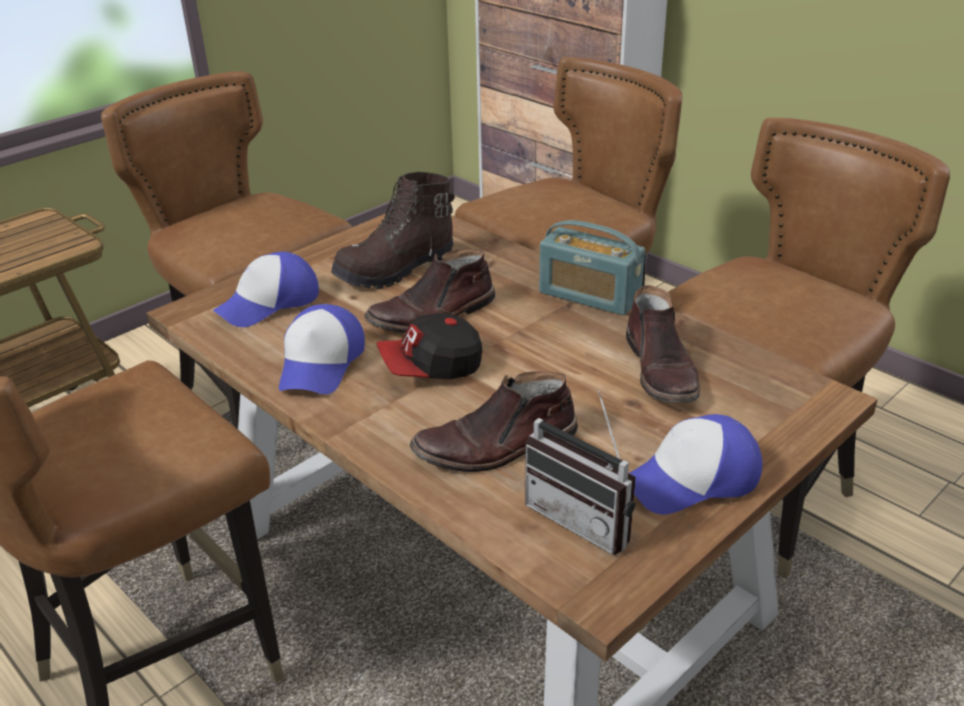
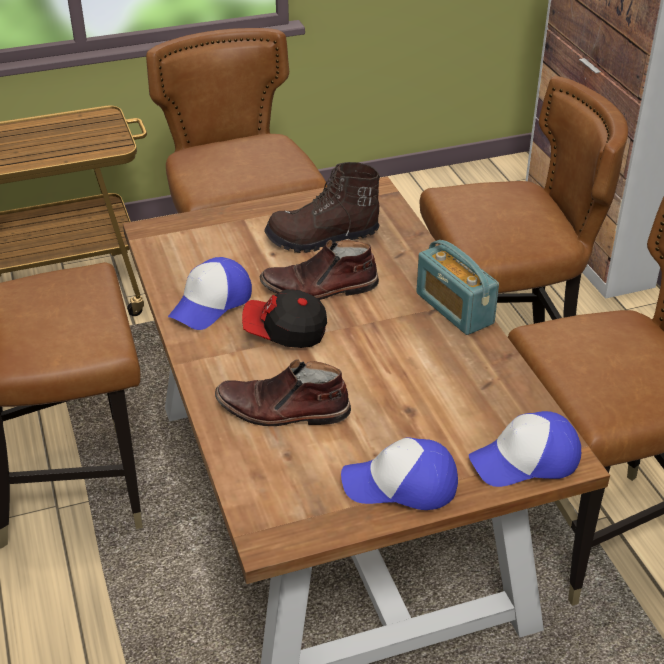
camera: 25 degrees right, 5 degrees up
cap [213,251,319,327] -> cap moved to [469,411,581,487]
radio [525,391,636,555] -> none
brown boot [626,285,700,403] -> none

